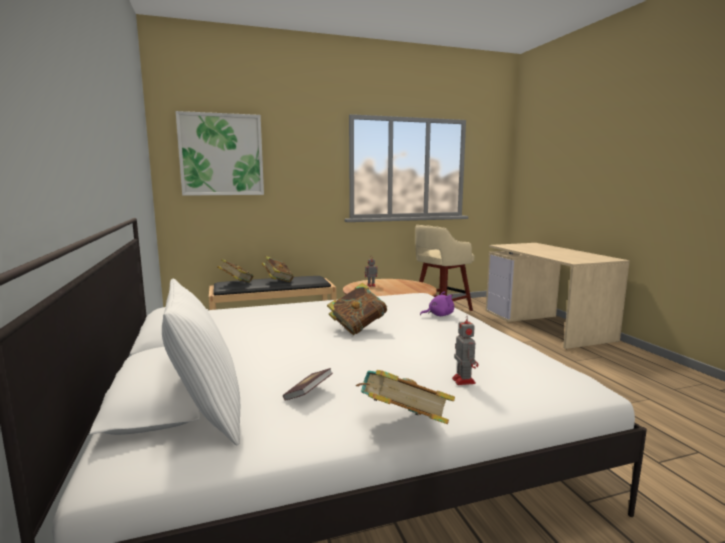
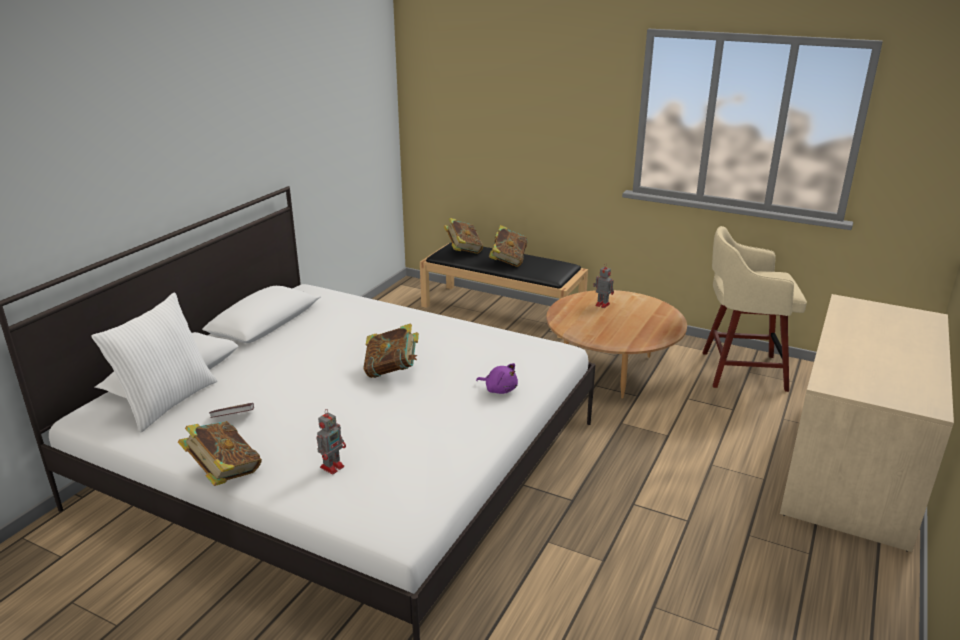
camera: 45 degrees right, 15 degrees up
picture [176,111,264,196] -> none

